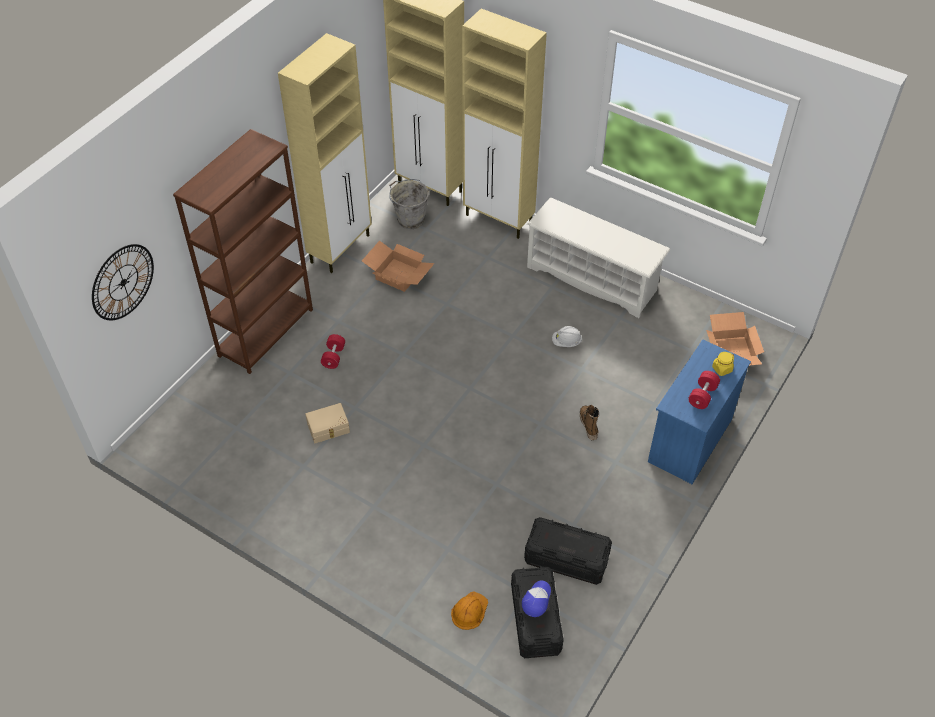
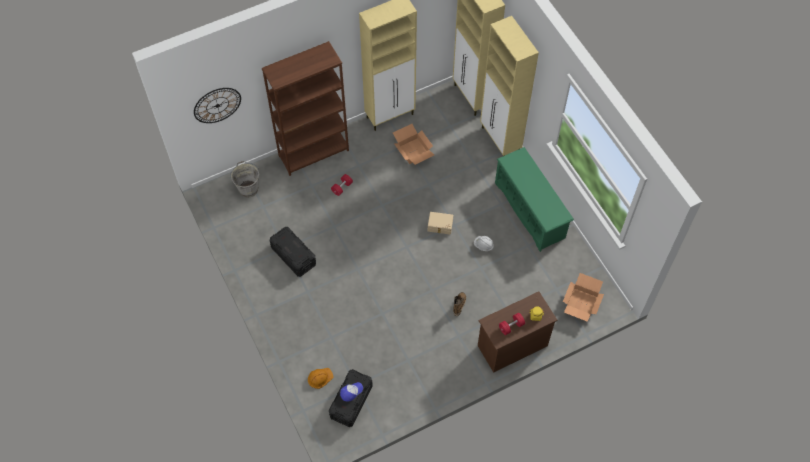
camera: 30 degrees right, 10 degrees up
beige storage box [305,403,350,443] -> beige storage box moved to [428,212,453,235]
grey bucket [389,179,429,230] -> grey bucket moved to [230,161,259,198]
black storage box [524,517,612,585] -> black storage box moved to [270,227,316,277]
white shoe rack [527,198,670,318] -> green shoe rack [495,147,574,252]
blue dresser [648,339,751,484] -> brown dresser [478,291,557,373]

